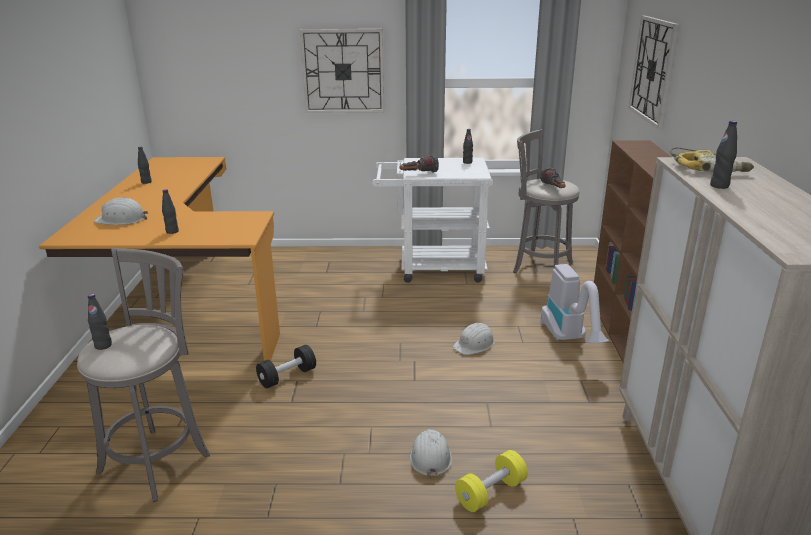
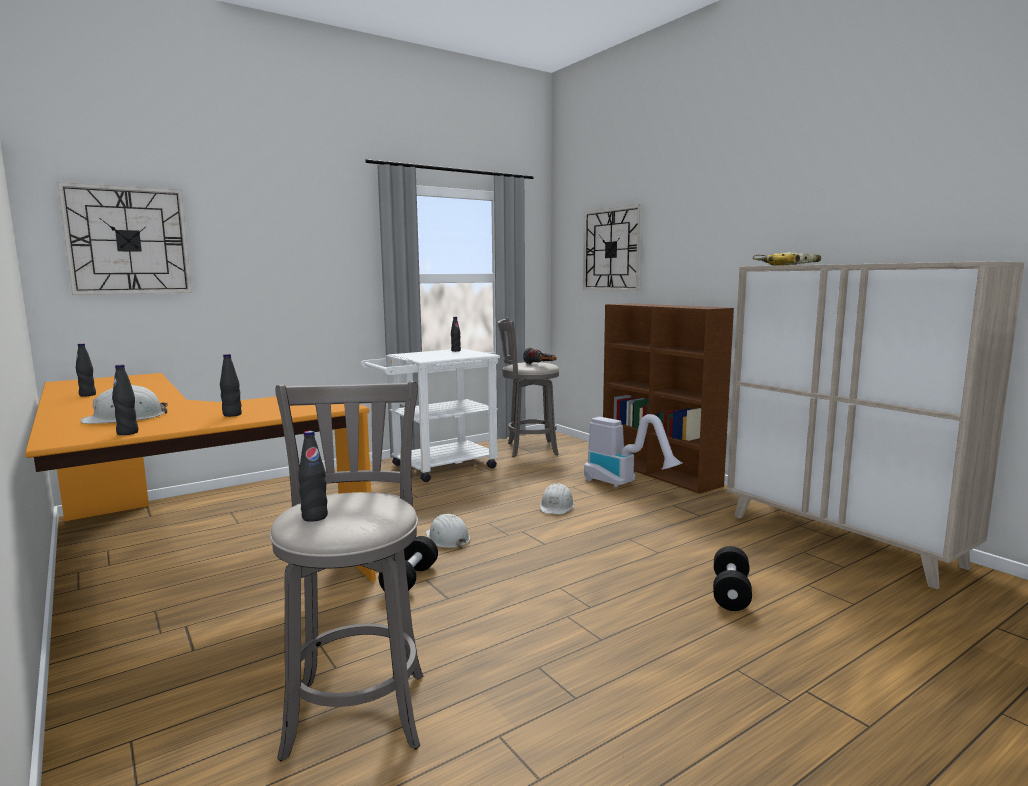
camera: 35 degrees left, 15 degrees down
wall clock [300,29,384,113] -> wall clock moved to [57,182,192,295]
flashlight [400,155,439,173] -> none
white hard hat [410,429,452,478] -> white hard hat moved to [426,514,471,549]
yellow dumbbell [455,450,528,512] -> black dumbbell [713,546,752,611]
black bottle [710,121,737,189] -> black bottle moved to [112,364,138,435]

